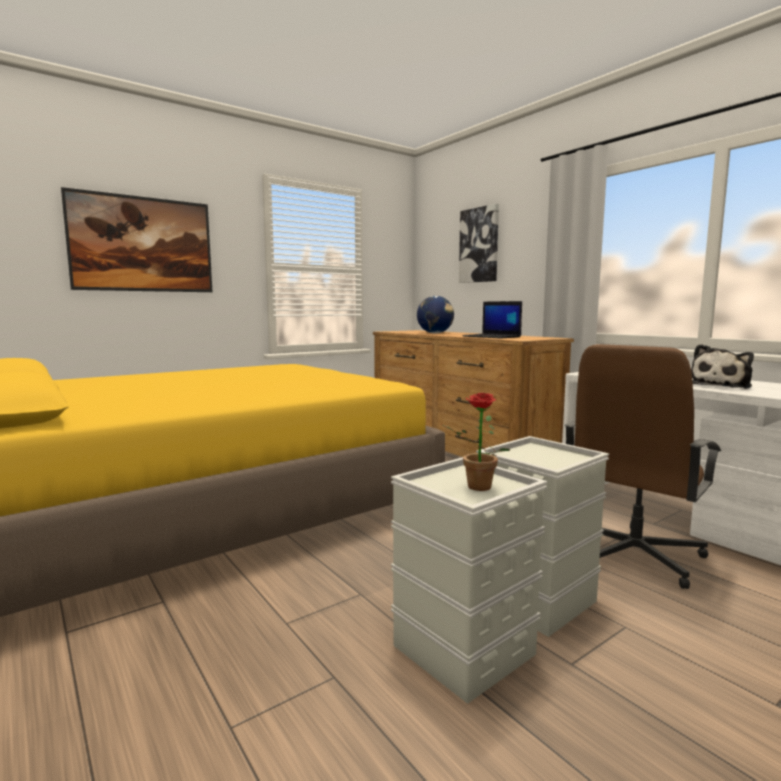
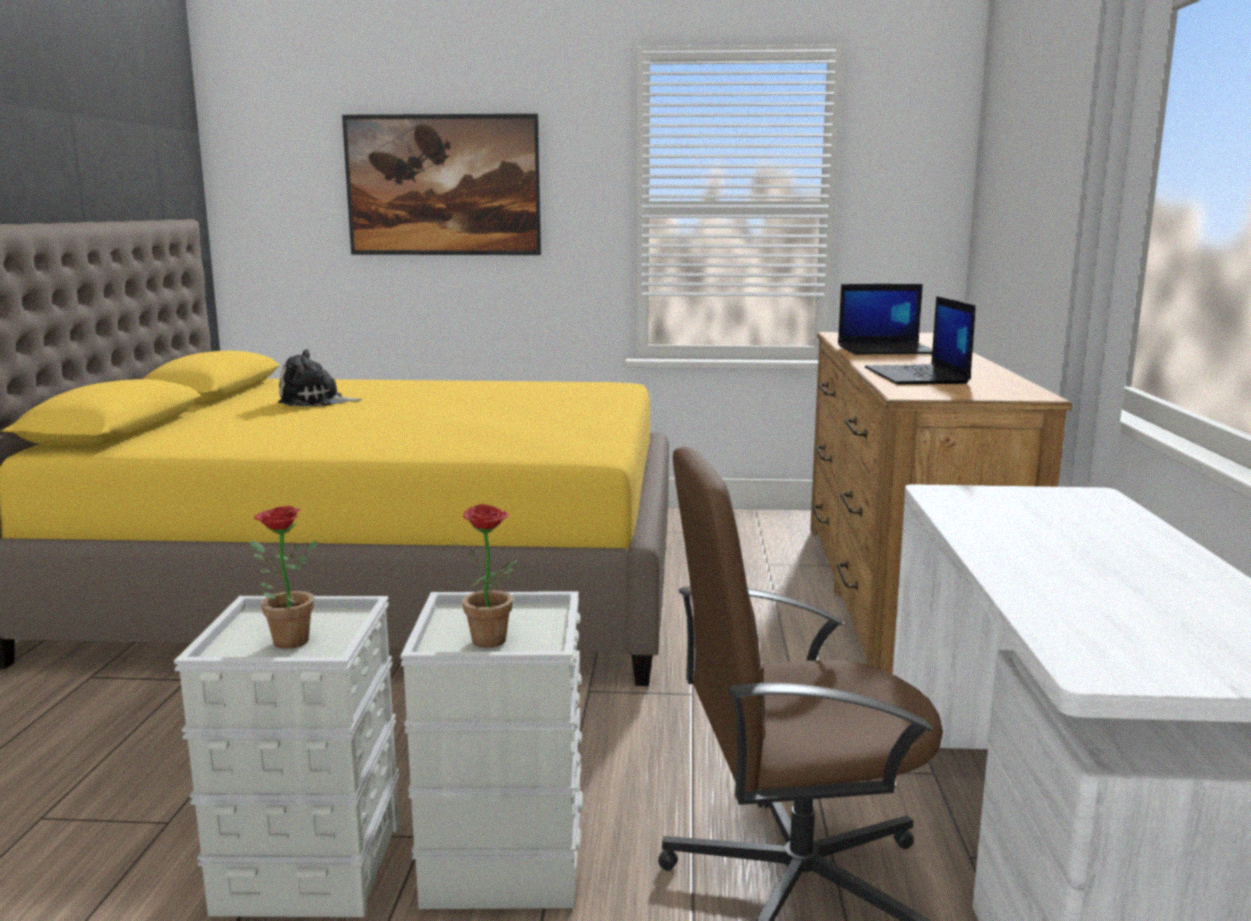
camera: 40 degrees right, 5 degrees up
globe [417,296,454,334] -> laptop [838,284,932,355]
picture [459,204,499,283] -> none
plush toy [691,344,754,389] -> plush toy moved to [278,349,362,406]
none -> potted plant [454,504,518,648]

